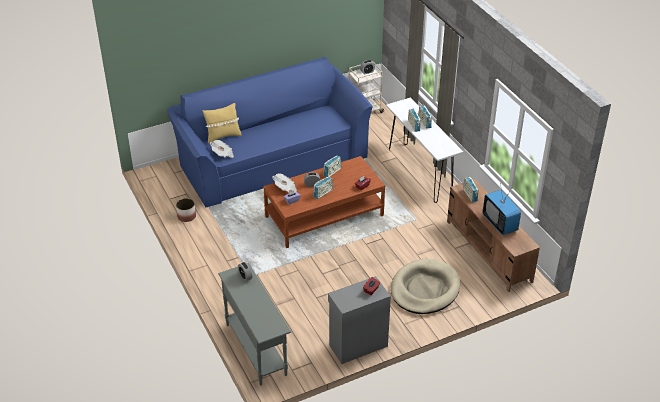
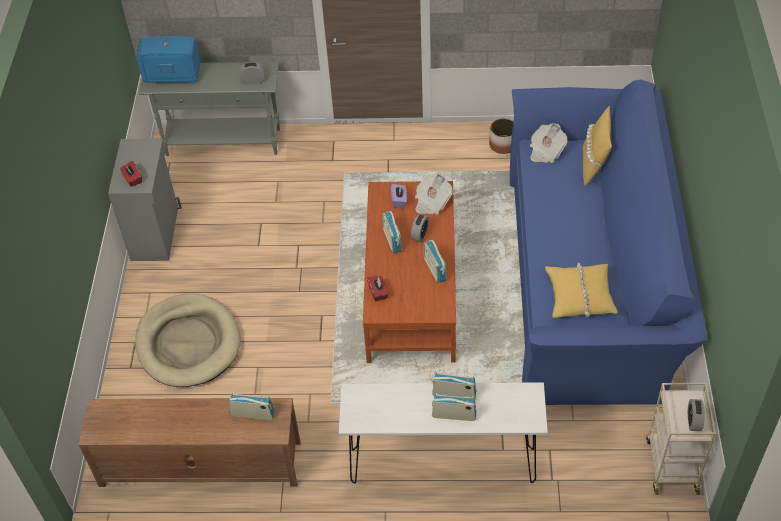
camera: 120 degrees right, 10 degrees up
television [483,182,521,235] -> television moved to [136,22,201,83]
none -> yellow pillow [545,263,618,318]

